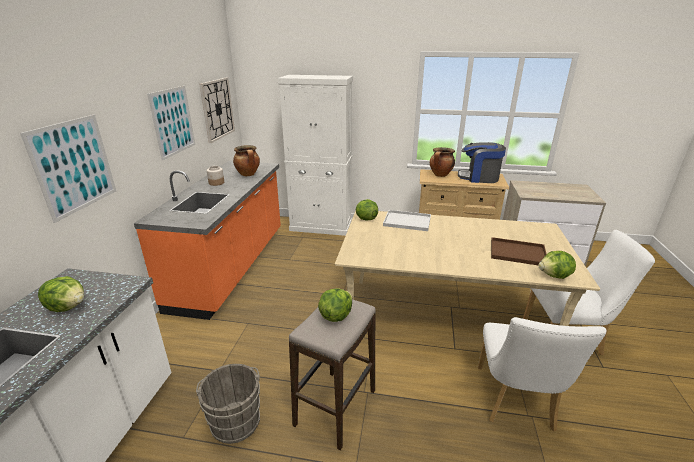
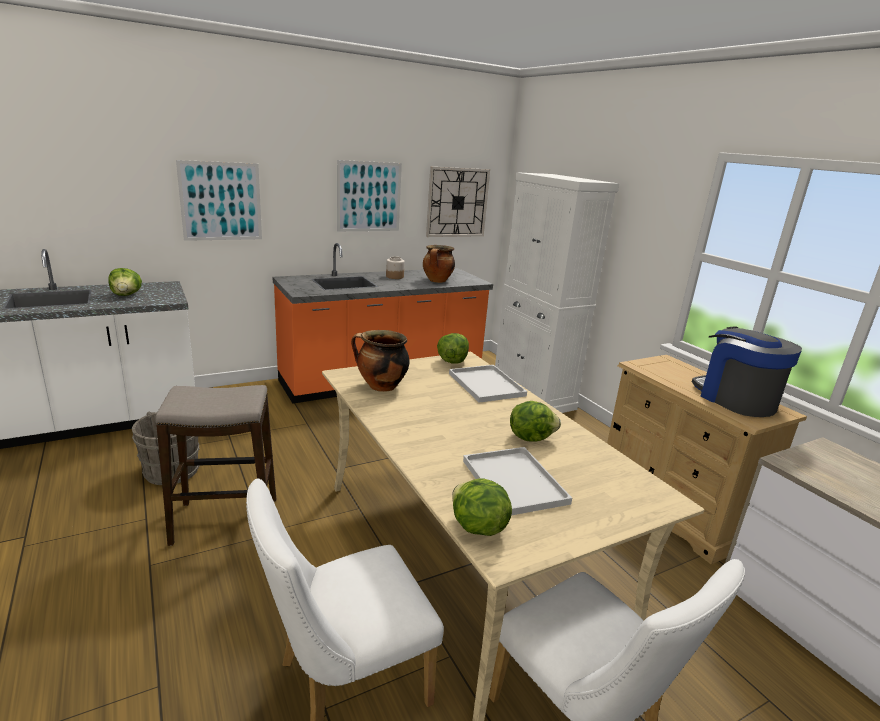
camera: 50 degrees right, 5 degrees down
lettuce [318,288,352,322] -> lettuce moved to [510,401,561,442]
cooking pot [430,147,455,177] -> cooking pot moved to [351,330,409,392]
brown tray [491,237,547,265] -> white tray [463,447,572,515]

